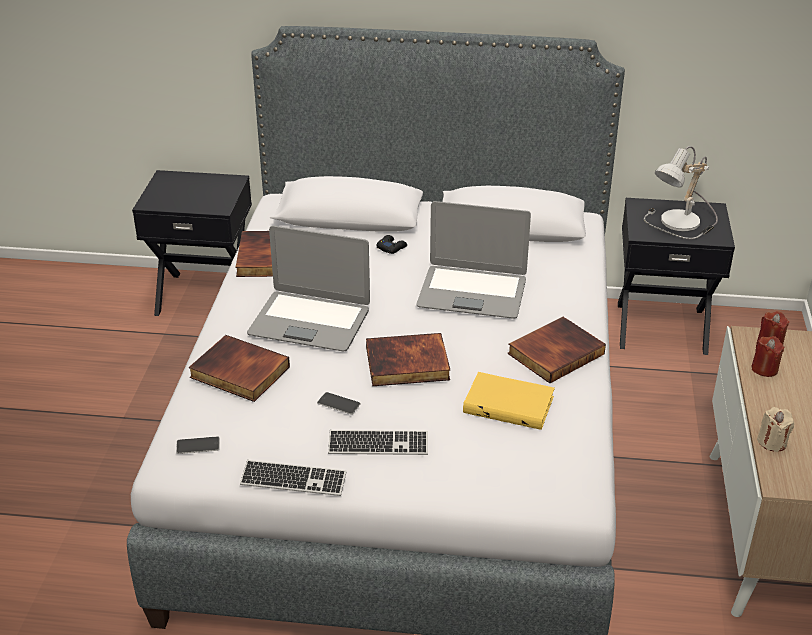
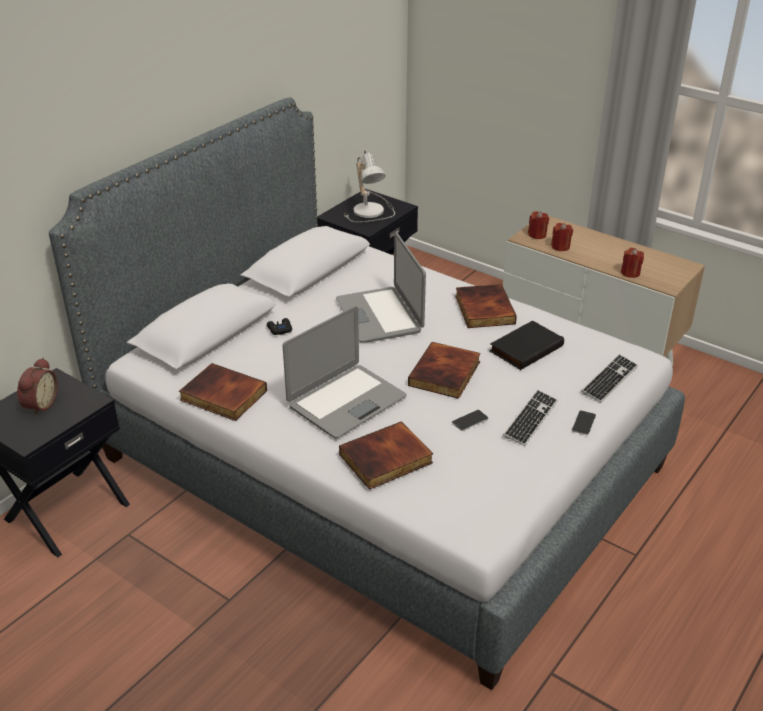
camera: 60 degrees left, 0 degrees up
phone [176,437,219,454] -> phone moved to [572,410,596,435]
keyboard [240,460,347,496] -> keyboard moved to [581,354,638,403]
laptop [416,201,531,319] -> laptop turned 120 degrees clockwise [336,232,426,342]
yellow book [463,372,555,430] -> black book [489,320,564,370]
beige candle [757,407,794,452] -> red candle [621,248,644,278]
none -> alarm clock [17,358,58,416]

